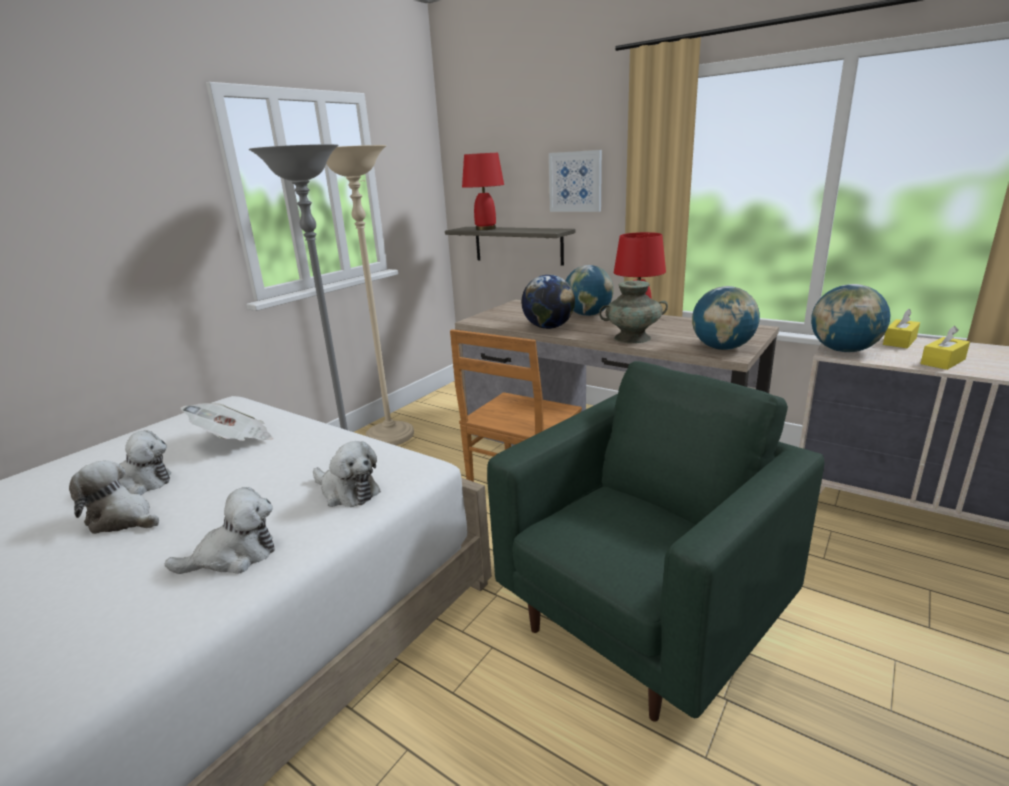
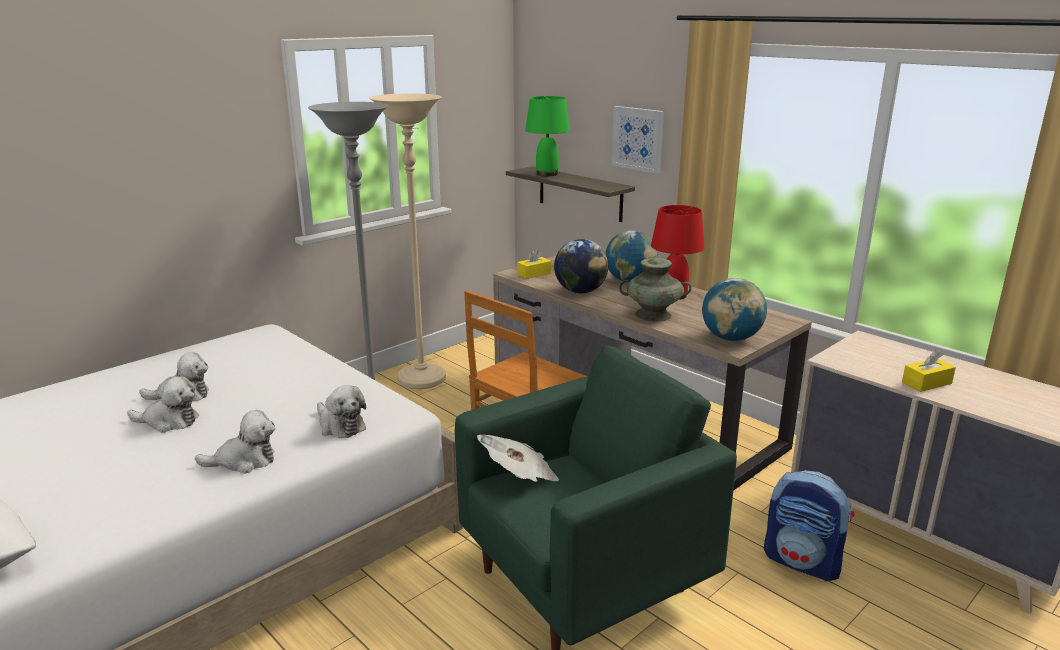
camera: 10 degrees right, 0 degrees up
plush toy [69,460,159,534] -> plush toy turned 150 degrees clockwise [127,376,199,433]
newspaper [181,403,273,441] -> newspaper moved to [477,435,560,482]
red table lamp [462,153,504,230] -> green table lamp [525,96,570,176]
globe [811,284,890,352] -> none
yellow tissue box [883,309,920,348] -> yellow tissue box moved to [517,249,551,279]
none -> backpack [764,470,855,581]

